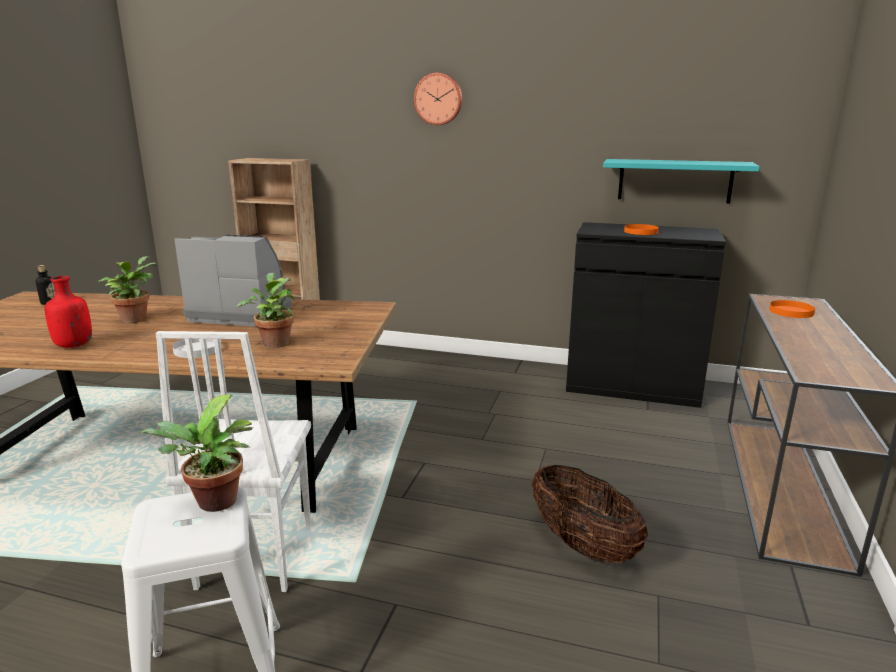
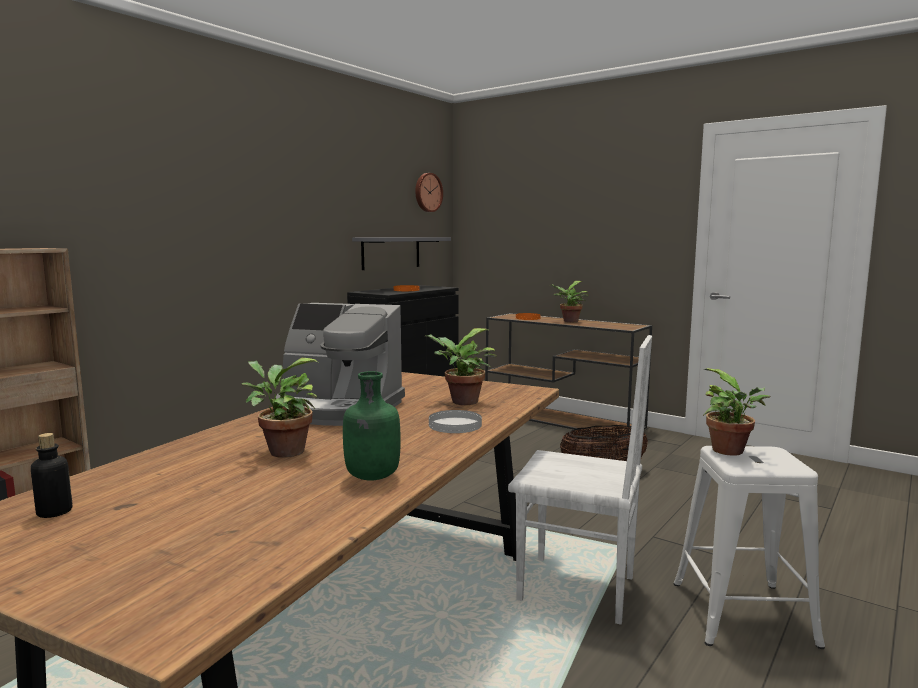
camera: 70 degrees left, 10 degrees down
red bottle [44,276,92,348] -> green bottle [343,371,401,480]
coffee machine [175,235,292,327] -> coffee machine turned 105 degrees counterclockwise [276,303,405,426]
wall clock [414,73,462,125] -> wall clock moved to [415,173,443,212]
turquoise shelf [603,159,760,203] -> grey shelf [352,237,451,270]
none -> potted plant [552,281,588,322]

